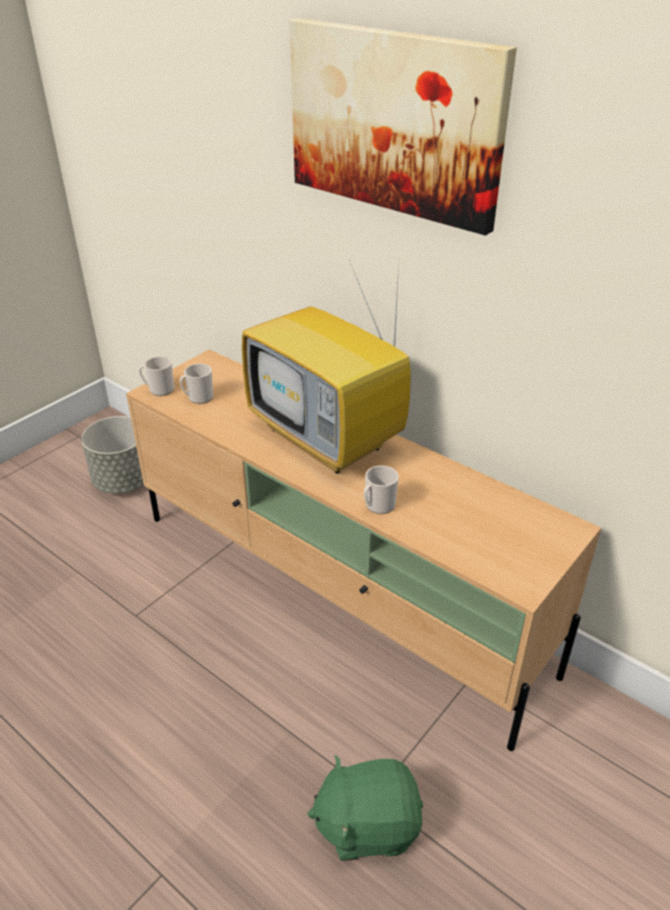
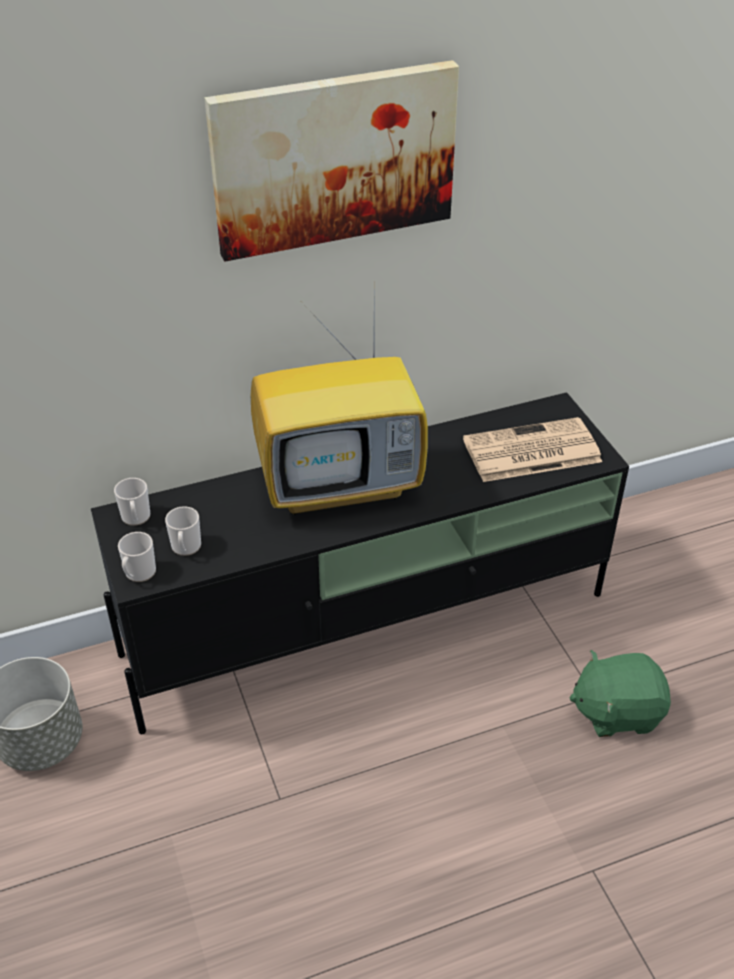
camera: 60 degrees left, 5 degrees up
beige tv stand [126,349,601,751] -> black tv stand [91,392,629,734]
green plush toy [308,755,423,861] -> green plush toy turned 60 degrees clockwise [569,650,671,737]
mug [364,465,399,514] -> mug moved to [114,478,150,526]
none -> newspaper [463,417,602,482]

